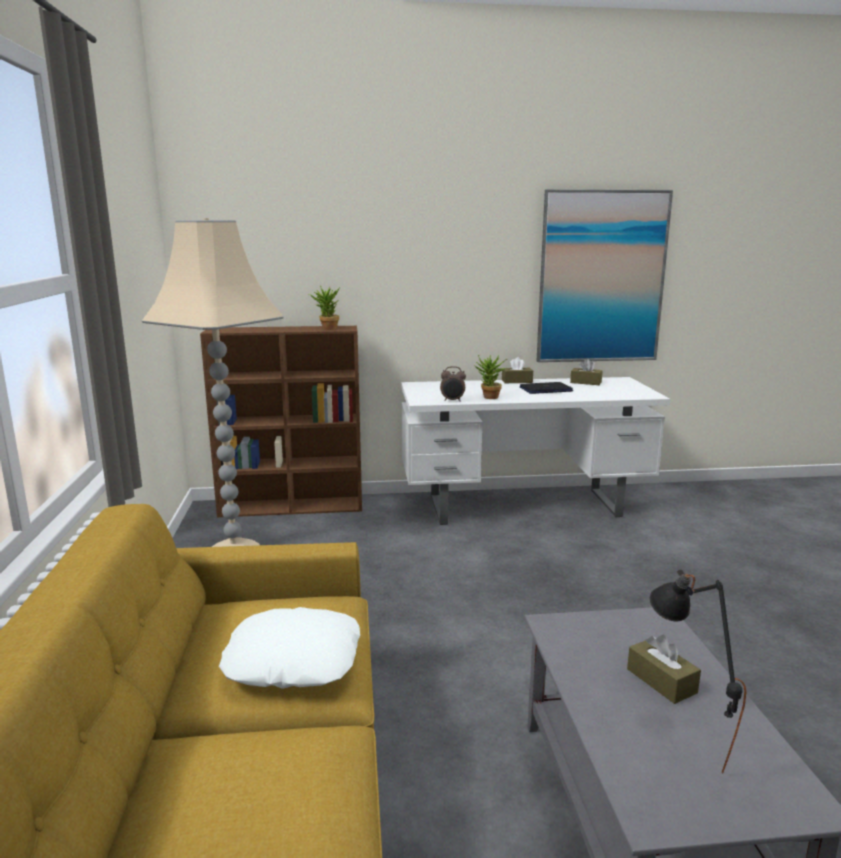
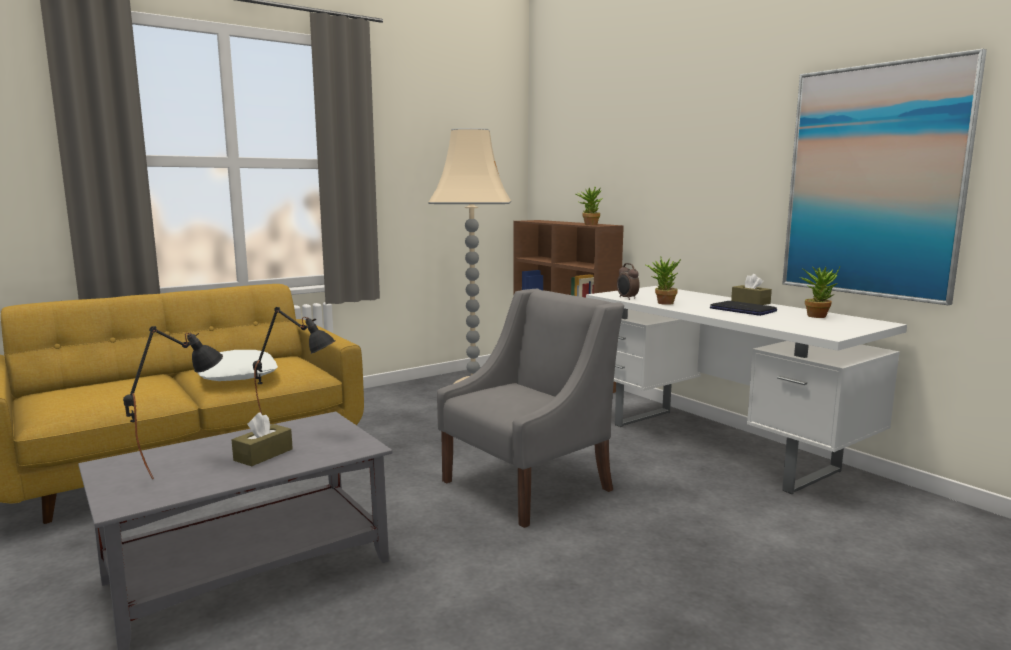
camera: 60 degrees right, 5 degrees down
brown tissue box [570,358,603,385] -> potted plant [800,267,840,318]
none -> black table lamp [253,307,335,414]
none -> grey armchair [437,289,624,528]

